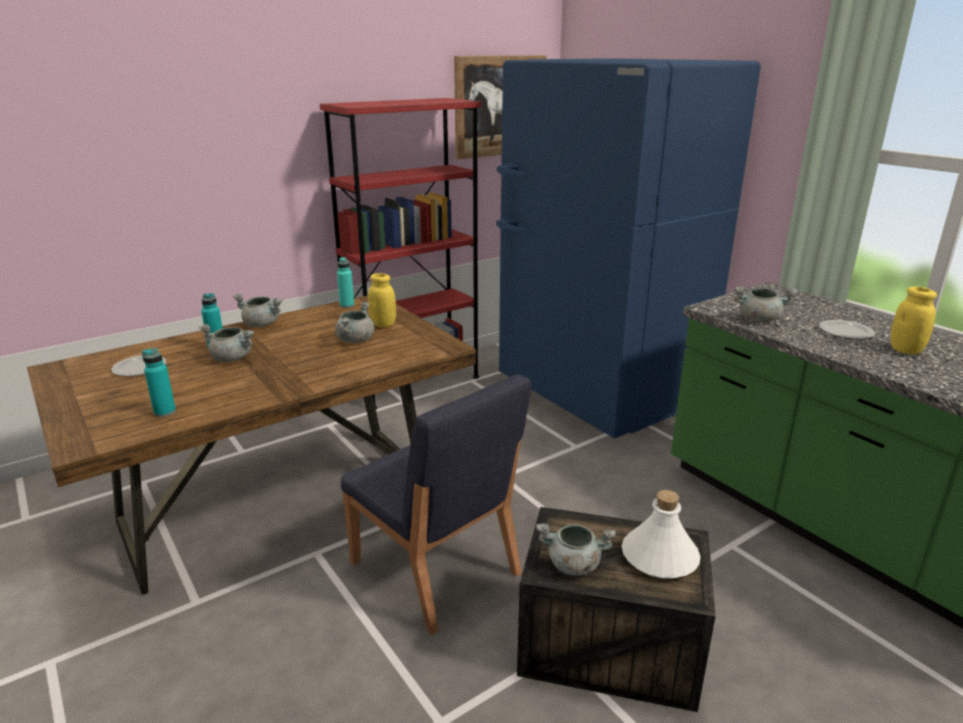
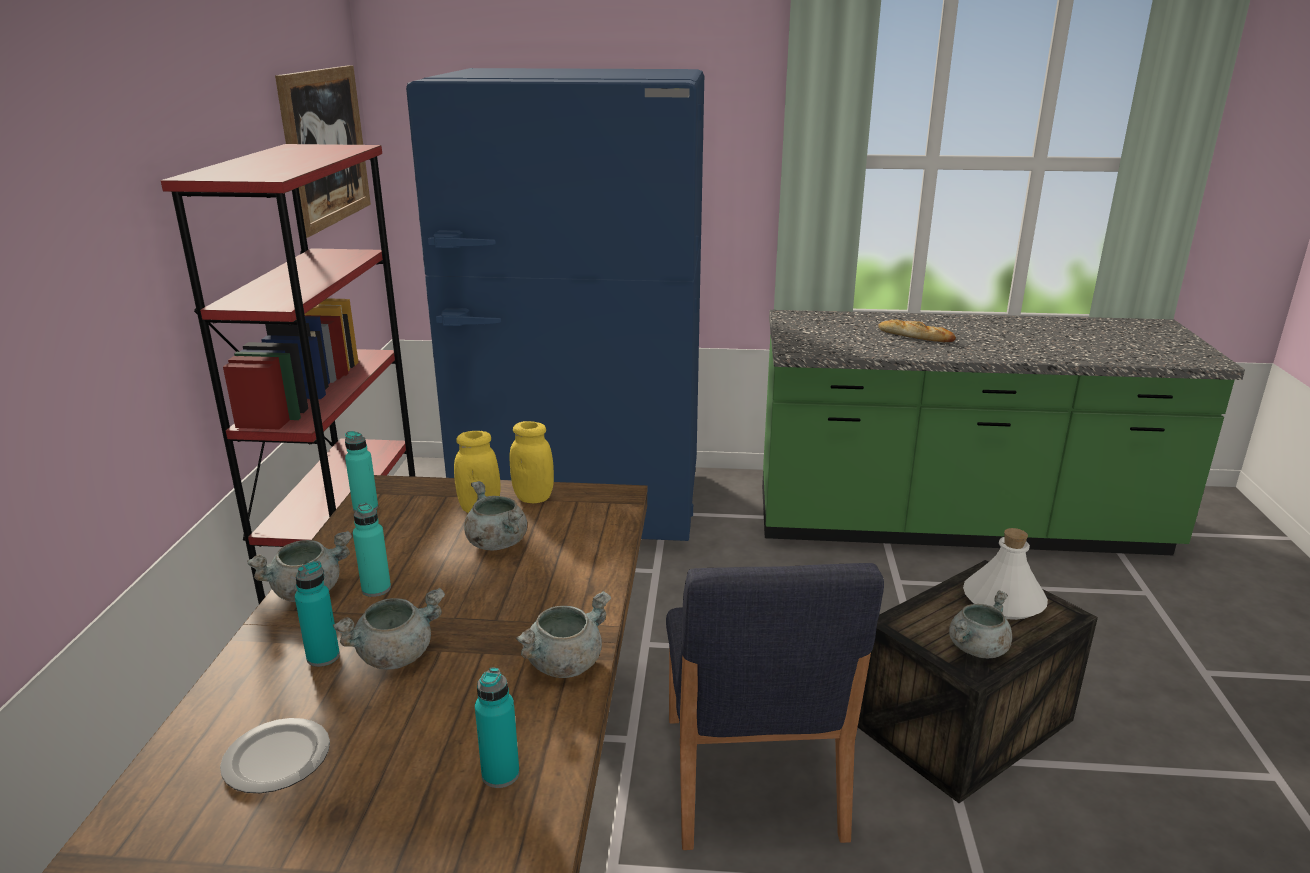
camera: 50 degrees left, 0 degrees up
blue chair [341,374,531,635] -> blue chair turned 90 degrees clockwise [666,563,884,850]
grey cooking pot [734,286,797,322] -> grey cooking pot moved to [516,591,611,678]
plate [819,320,875,339] -> bread [878,319,956,342]
yellow jar [891,286,937,355] -> yellow jar moved to [509,421,554,503]
none -> turquoise bottle [353,502,391,597]

